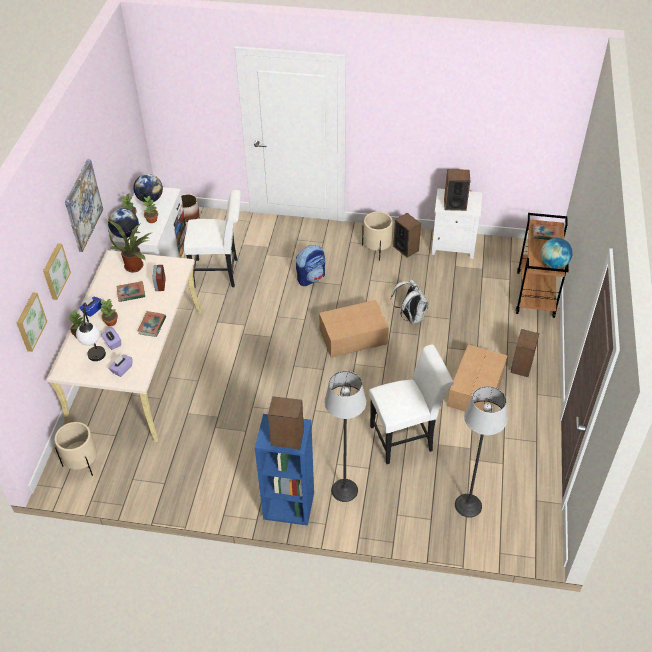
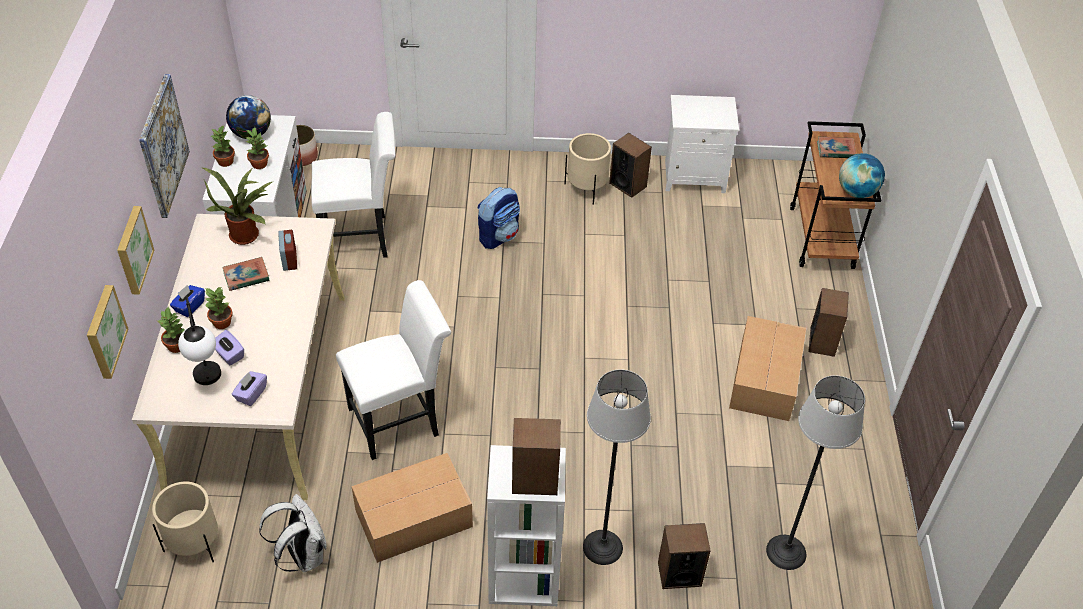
camera: 10 degrees left, 0 degrees up
globe [108,208,139,238] -> none
book [137,311,166,337] -> none
blue bookcase [255,414,314,526] -> white bookcase [487,445,566,606]
cardboard box [319,300,389,357] -> cardboard box moved to [352,453,473,563]
white chair [369,345,454,464] -> white chair moved to [336,280,451,460]
white backpack [391,280,429,324] -> white backpack moved to [259,494,327,573]
speaker [444,169,470,211] -> speaker moved to [658,523,711,589]

